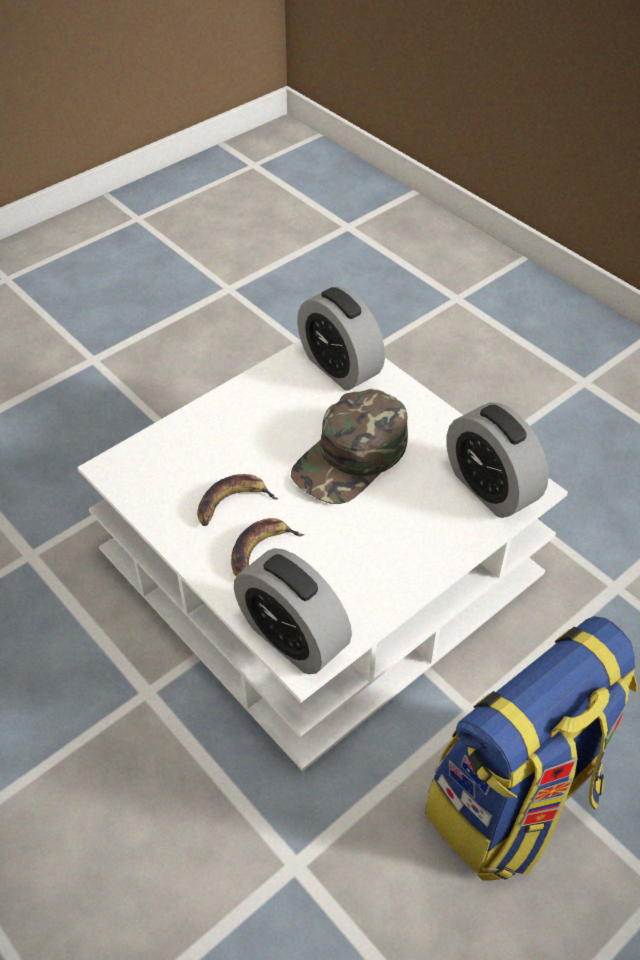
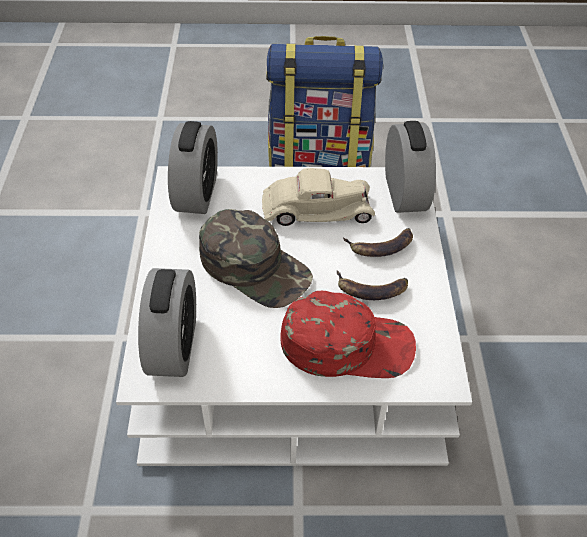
camera: 140 degrees left, 0 degrees up
green cap [291,389,408,504] -> green cap turned 45 degrees clockwise [199,209,313,308]
none -> beige toy car [262,168,375,226]
none -> red cap [281,291,416,378]

